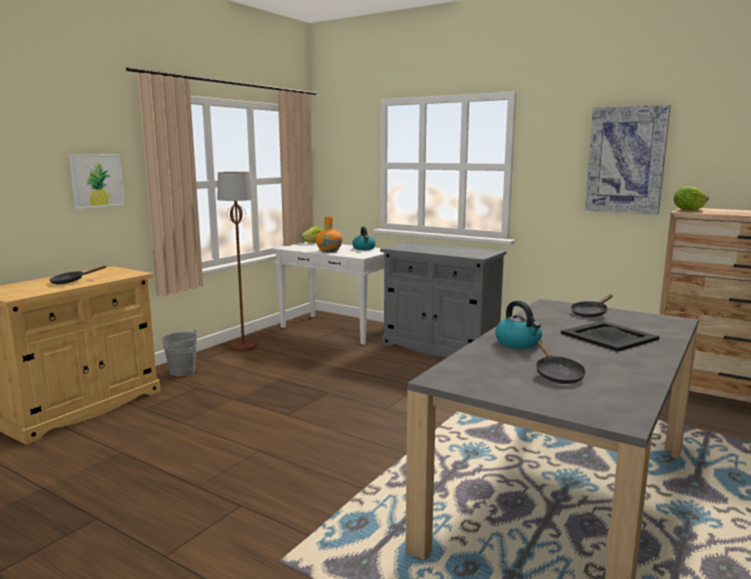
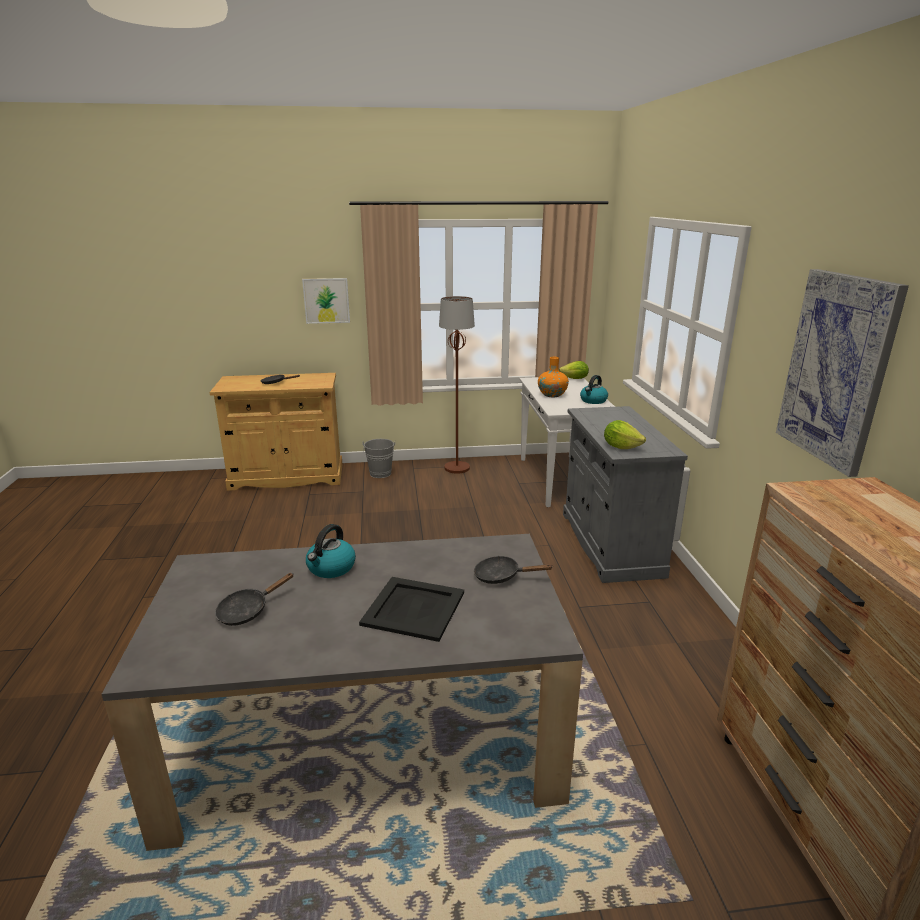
camera: 50 degrees right, 10 degrees up
lettuce [673,186,709,211] -> lettuce moved to [604,420,646,449]

